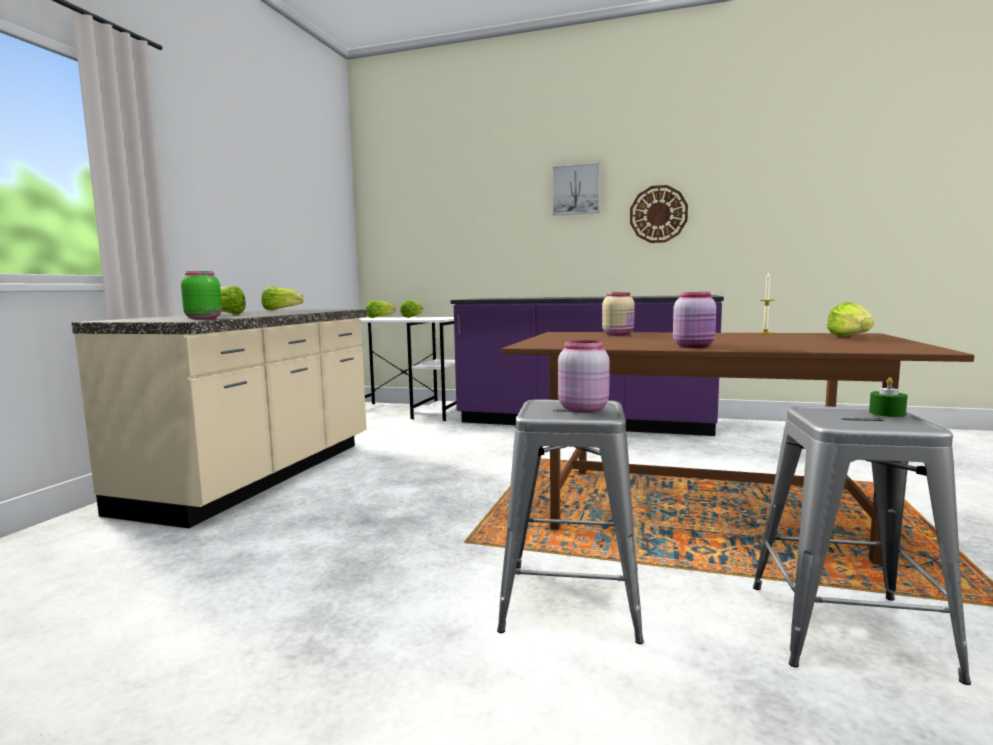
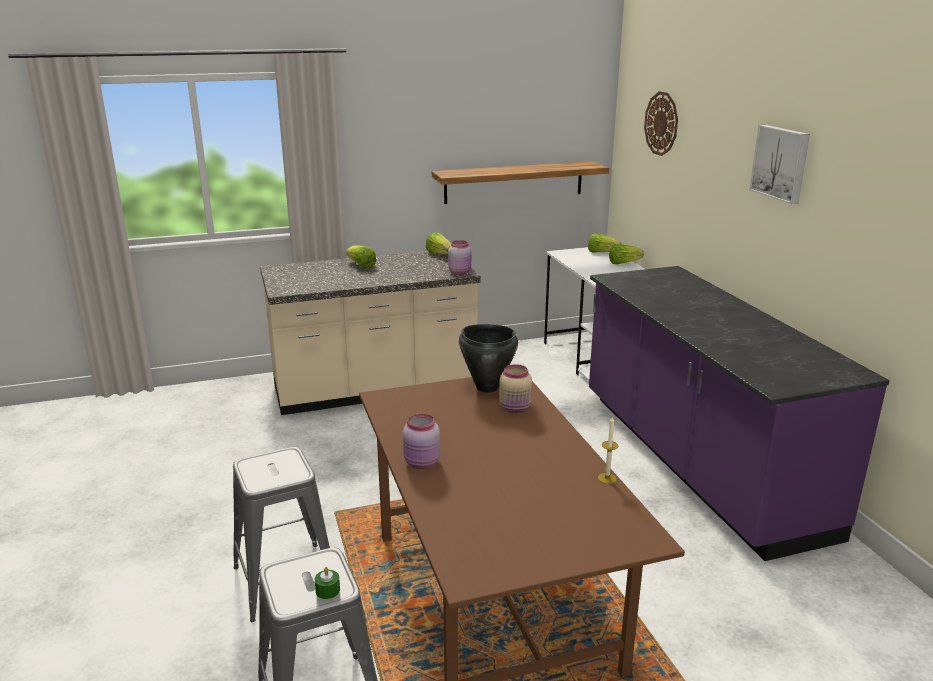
camera: 55 degrees right, 15 degrees up
green jar [181,271,222,319] -> none
pink jar [558,340,610,413] -> pink jar moved to [448,240,471,275]
wall clock [630,185,688,243] -> wall clock moved to [644,91,678,156]
lettuce [827,302,874,337] -> none
none -> shelf [432,161,609,204]
none -> black cooking pot [459,324,518,393]

